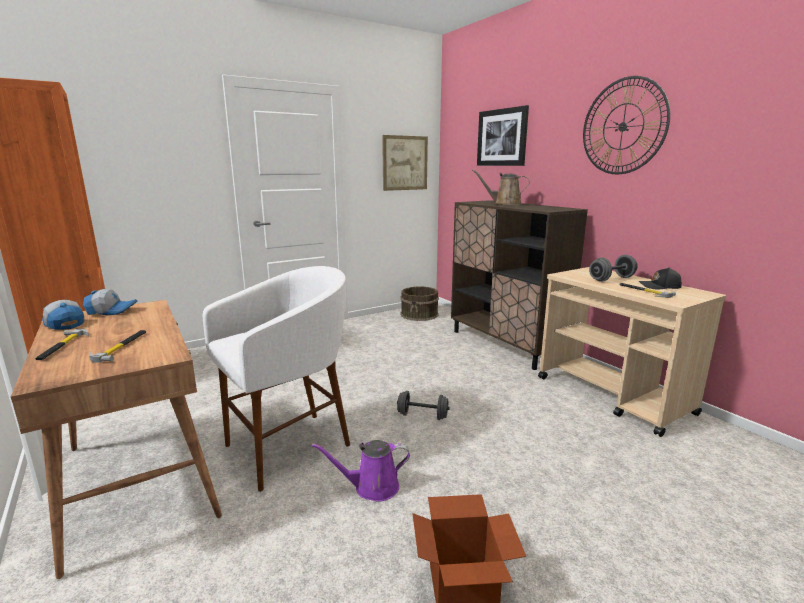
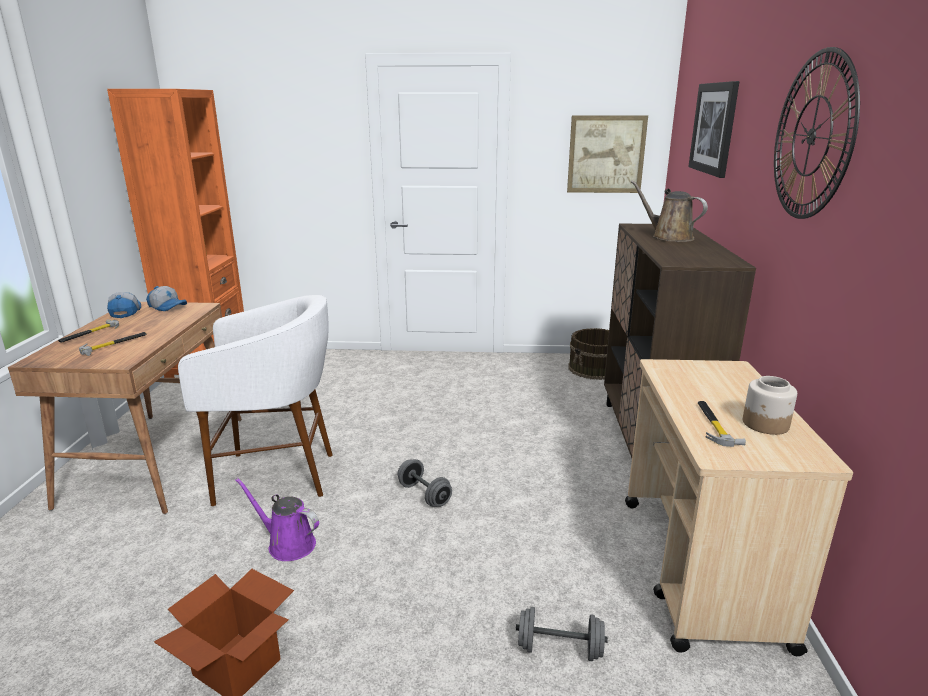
camera: 35 degrees right, 5 degrees up
grey dumbbell [589,255,638,281] -> grey dumbbell moved to [516,607,608,661]
black cap [639,268,682,289] -> jar [743,376,797,435]

